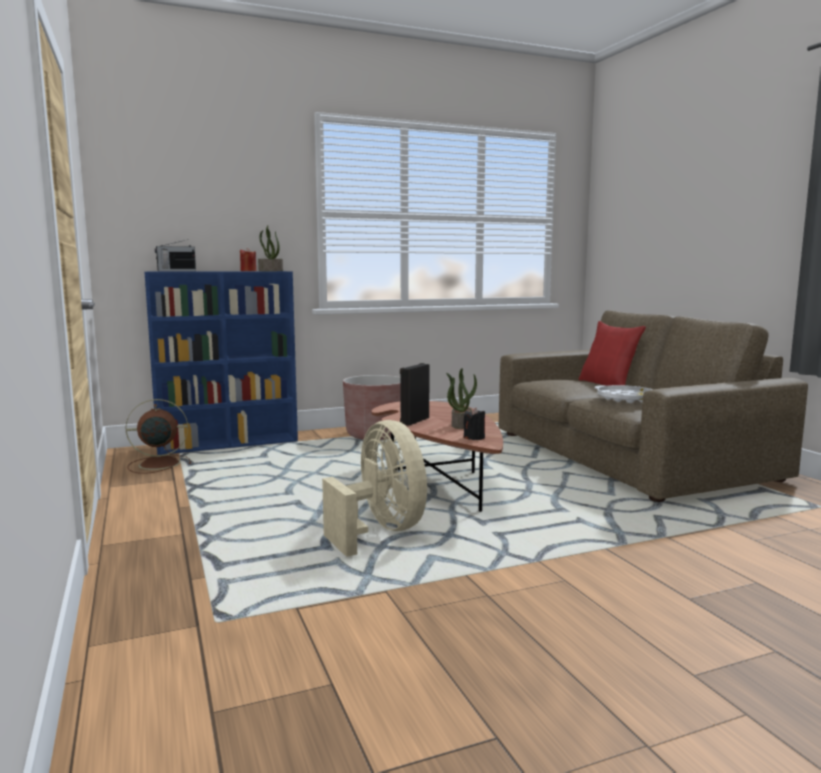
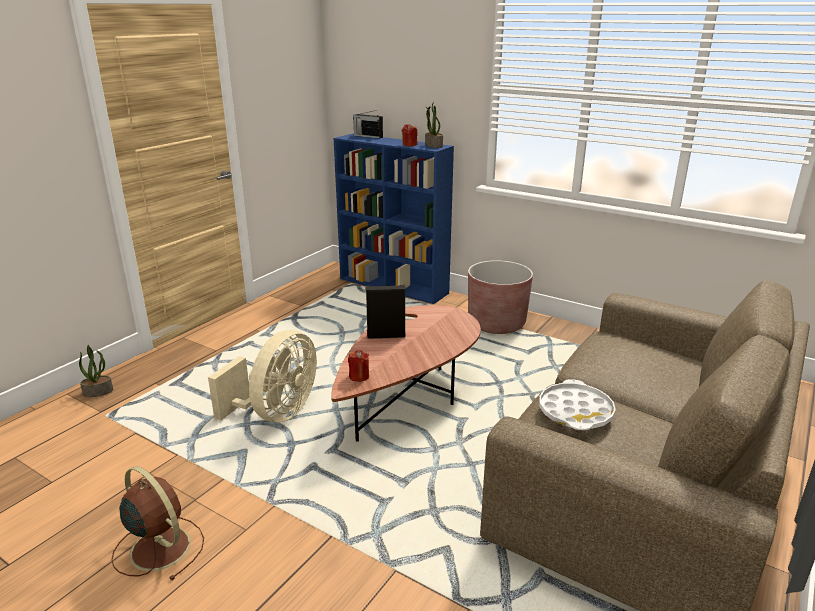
camera: 55 degrees right, 15 degrees up
brown fan [126,399,191,474] -> brown fan moved to [111,466,204,581]
potted plant [446,368,477,429] -> potted plant moved to [79,345,113,397]
black candle [464,408,485,440] -> red candle [348,350,369,382]
red pillow [578,321,646,386] -> none

